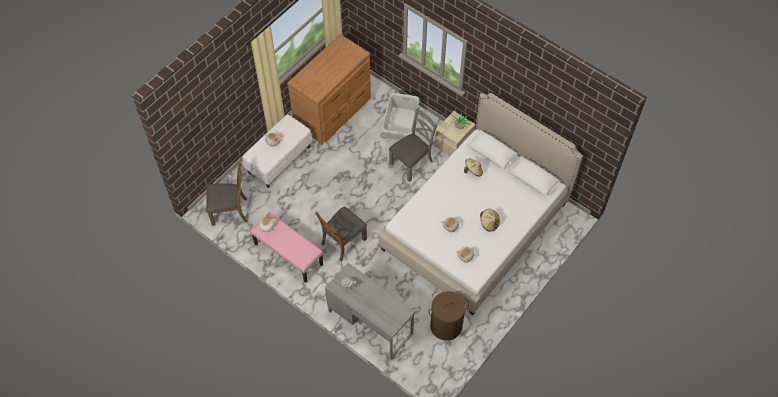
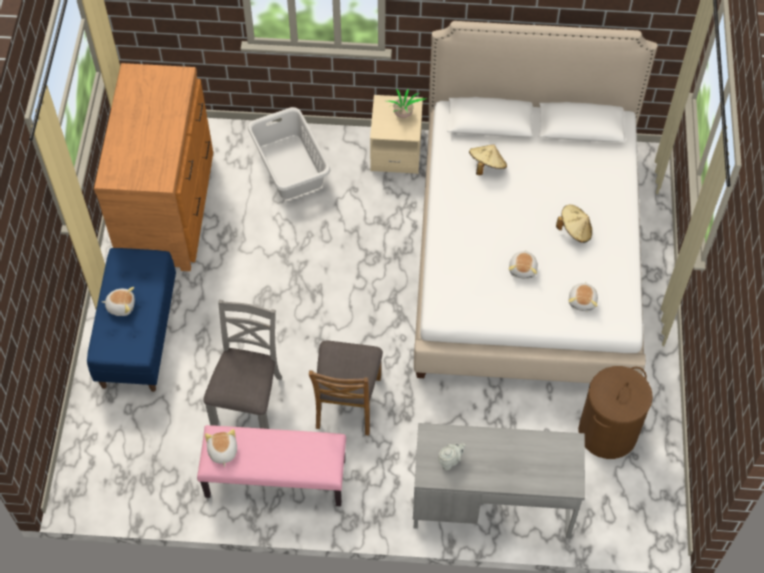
camera: 35 degrees left, 0 degrees up
brown chair [206,163,247,226] -> none
white bench [242,114,312,188] -> blue bench [87,248,176,392]
grey chair [389,108,438,182] -> grey chair moved to [203,300,282,429]

